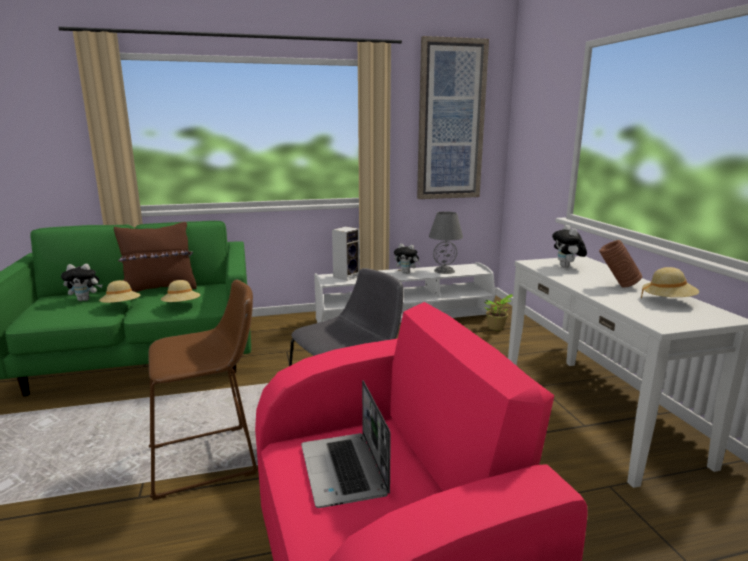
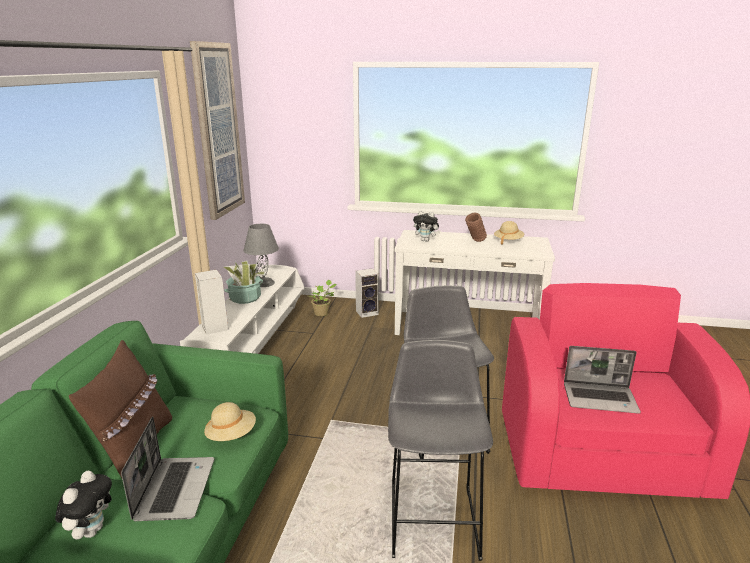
camera: 65 degrees left, 5 degrees up
beige hat [99,280,140,303] -> laptop [121,416,214,521]
brown stool [148,280,258,500] -> grey stool [388,340,493,561]
plush toy [394,244,420,274] -> potted plant [224,261,265,304]
none -> speaker [355,268,379,318]

